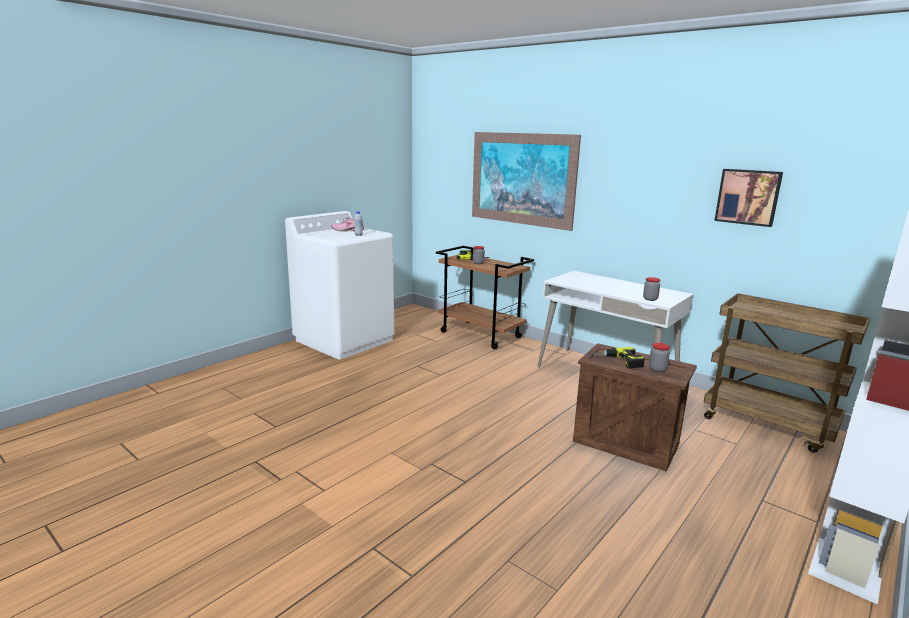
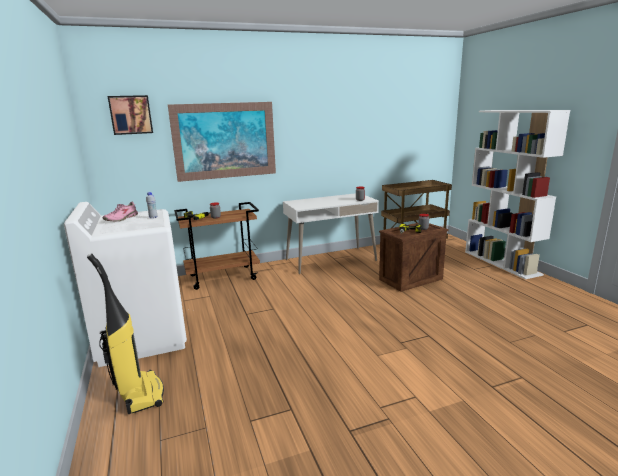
camera: 60 degrees left, 0 degrees up
picture [714,169,783,227] -> picture moved to [108,95,153,135]
none -> vacuum cleaner [87,253,164,414]

